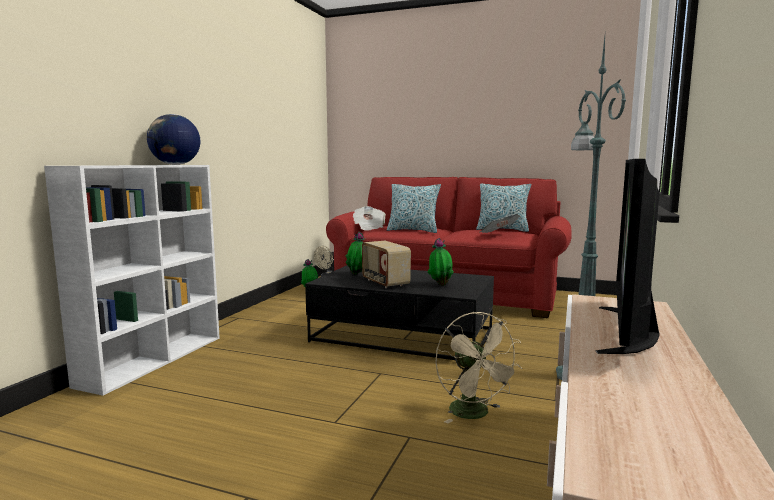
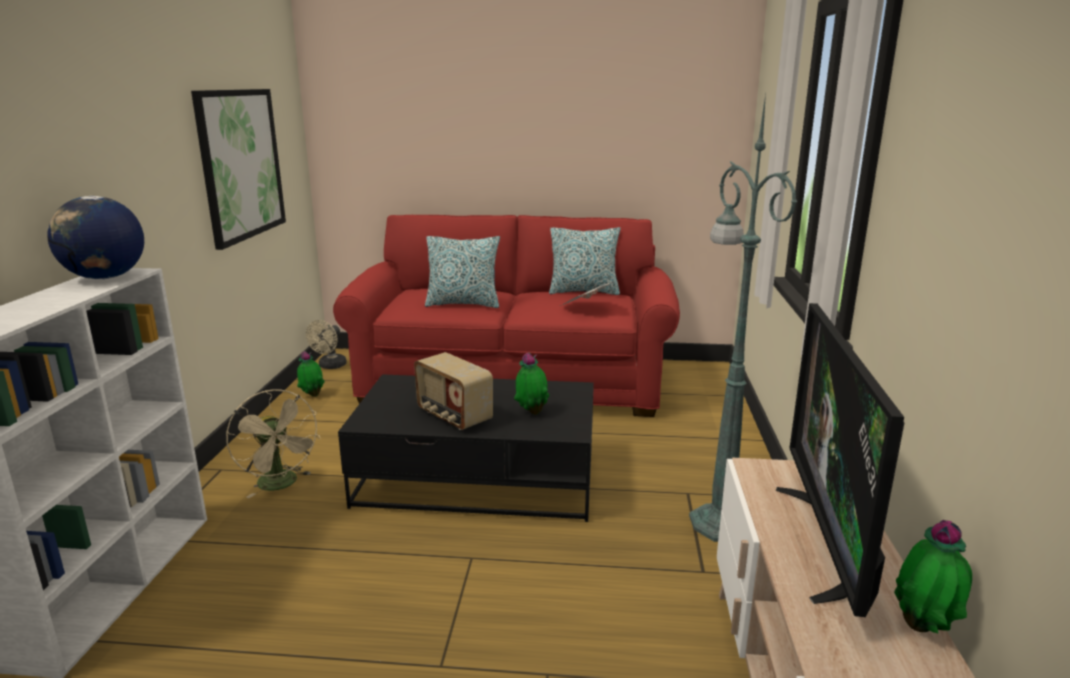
camera: 15 degrees left, 10 degrees up
potted plant [346,232,365,275] -> potted plant moved to [894,520,972,633]
newspaper [353,206,386,231] -> none
beige fan [435,312,522,424] -> beige fan moved to [226,390,320,498]
none -> picture [191,89,286,250]

